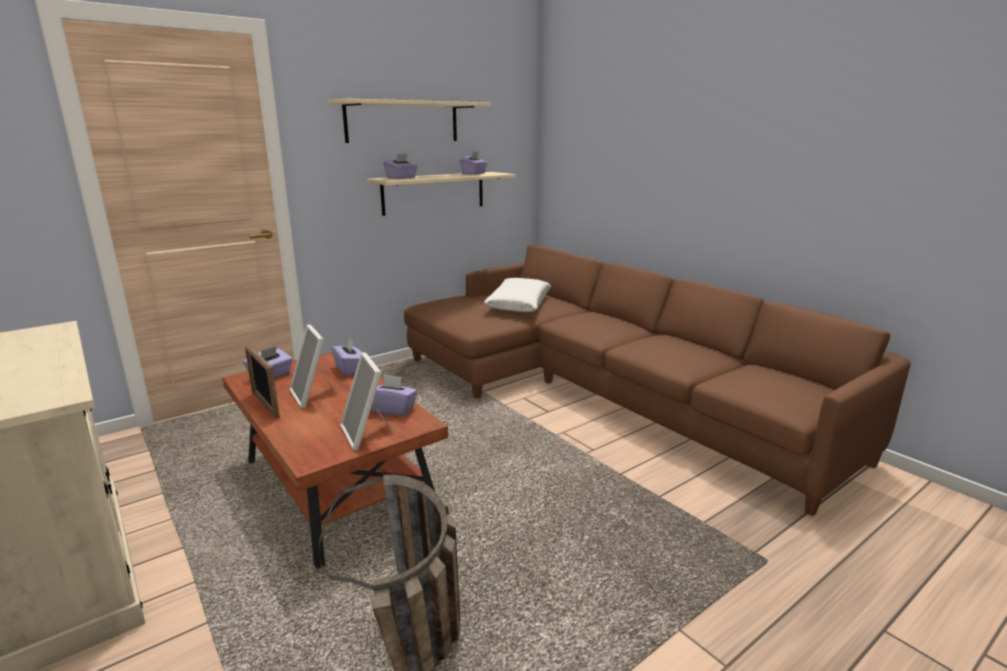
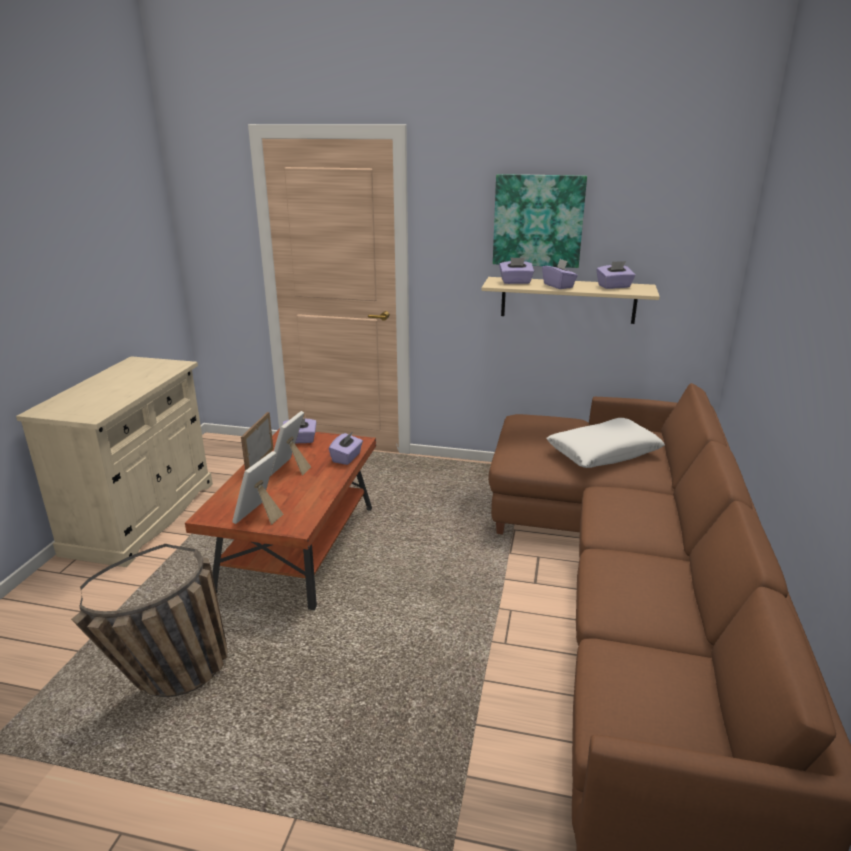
camera: 50 degrees right, 5 degrees up
beige shelf [327,99,491,143] -> picture [493,174,587,268]
purple tissue box [371,374,418,416] -> purple tissue box moved to [542,259,578,289]

